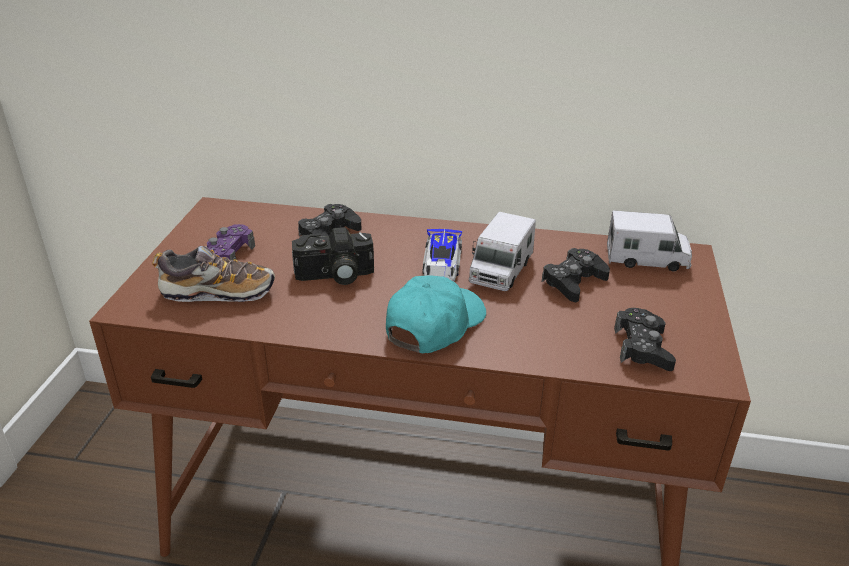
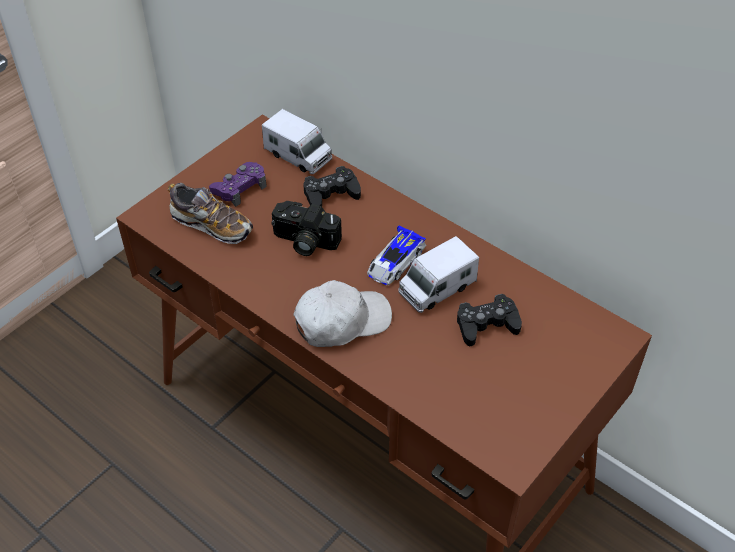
camera: 30 degrees right, 15 degrees up
turquoise cap [386,275,486,353] -> white cap [293,280,392,347]
toy truck [607,211,692,272] -> toy truck moved to [262,109,332,174]
black game controller [614,308,676,371] -> none

